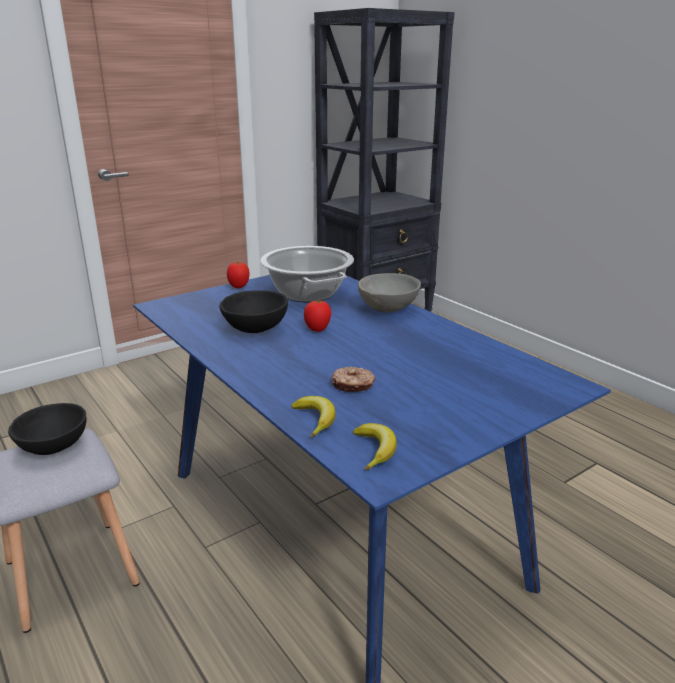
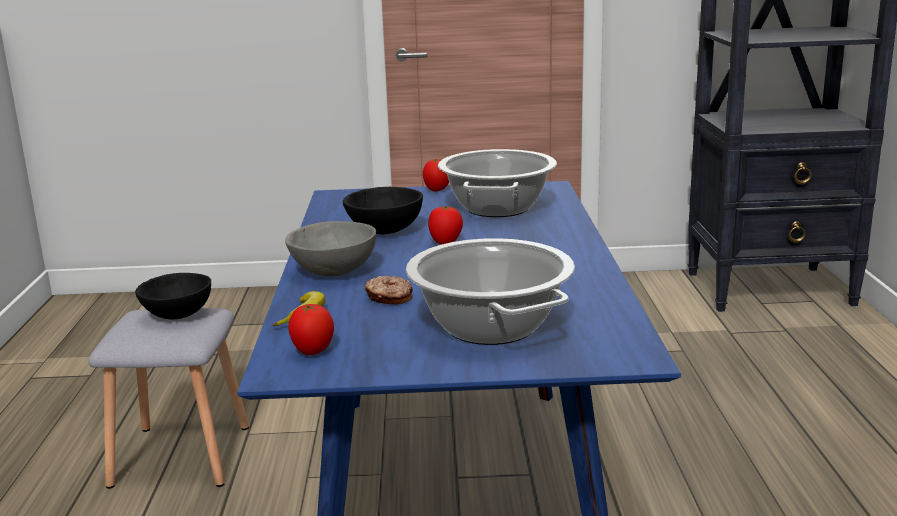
camera: 35 degrees right, 5 degrees down
banana [353,423,397,470] -> tomato [288,304,334,355]
grey bowl [358,273,421,312] -> grey bowl moved to [285,221,376,276]
none -> cooking pot [406,238,575,345]

